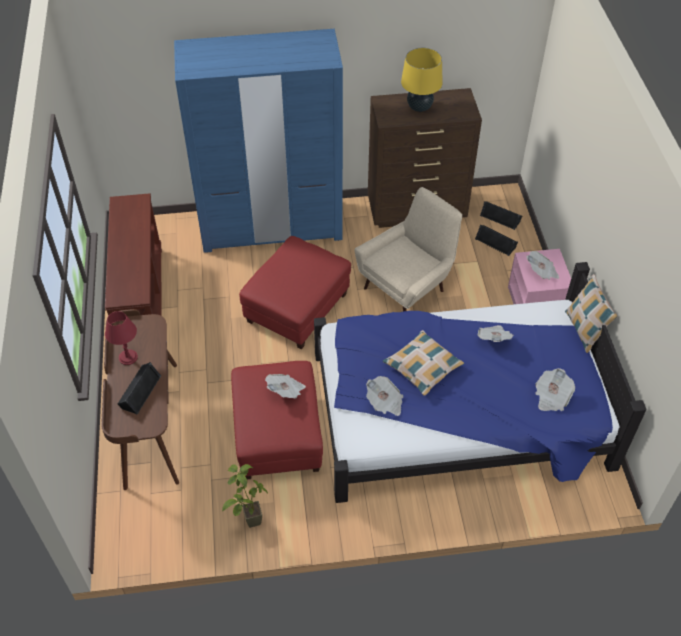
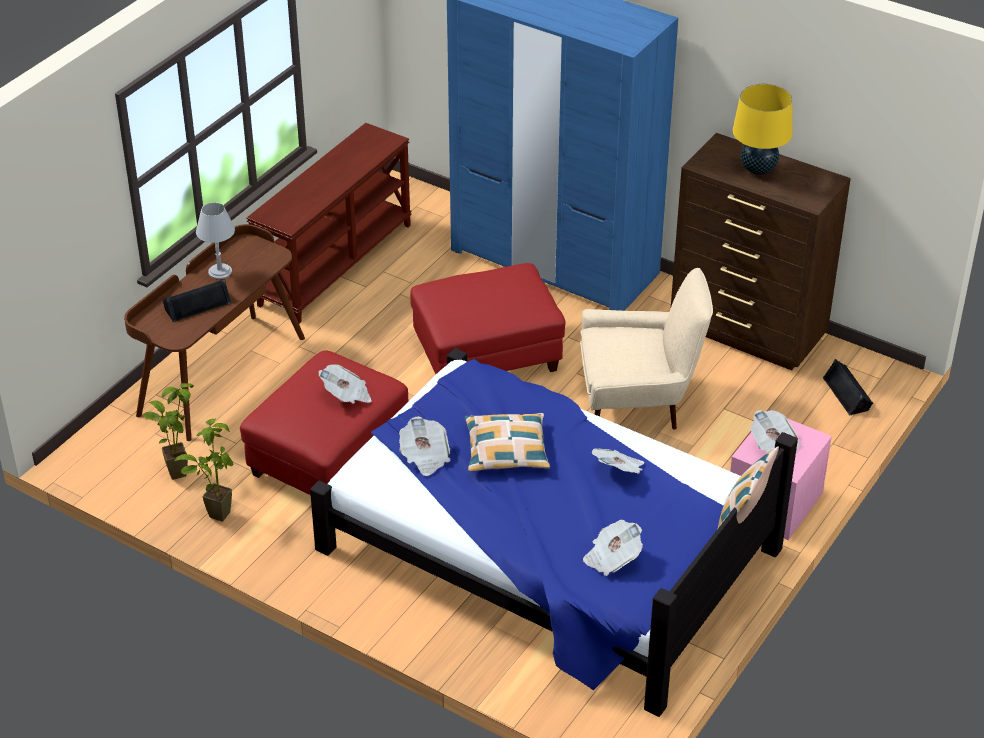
camera: 40 degrees right, 10 degrees down
red table lamp [105,311,138,365] -> grey table lamp [196,202,235,279]
black speaker [475,225,518,256] -> none
none -> potted plant [143,383,194,480]

